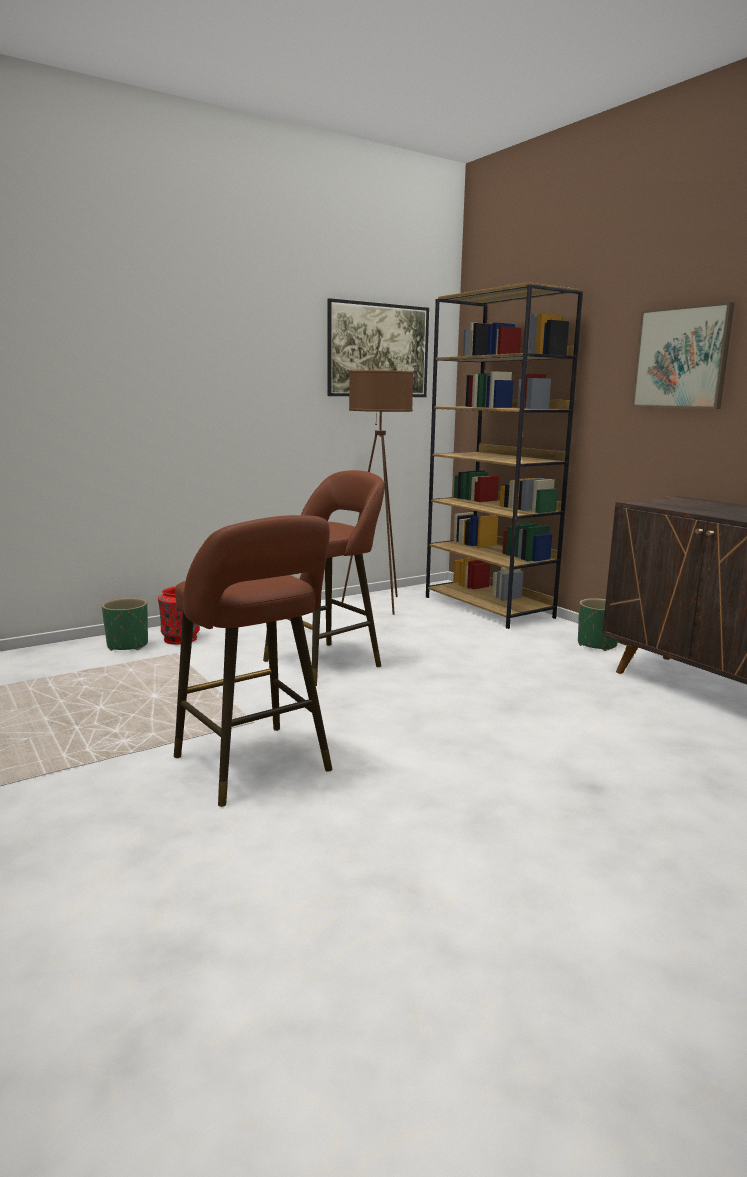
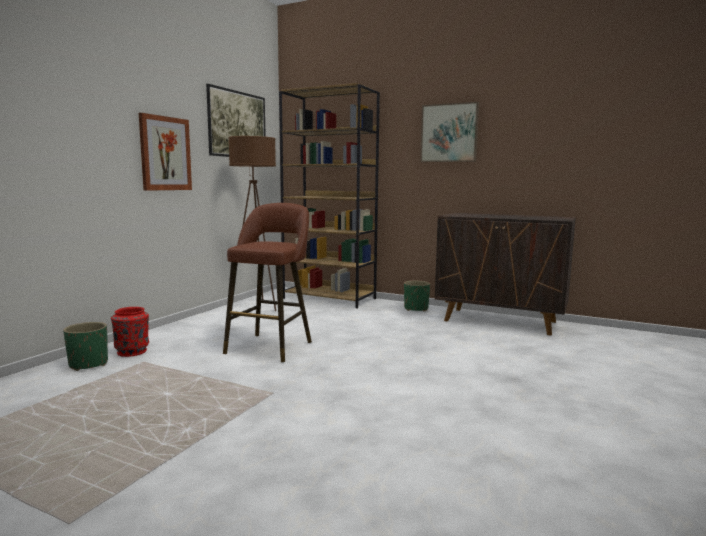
camera: 30 degrees left, 5 degrees down
brown stool [174,515,332,807] -> none
none -> picture [139,113,192,191]

